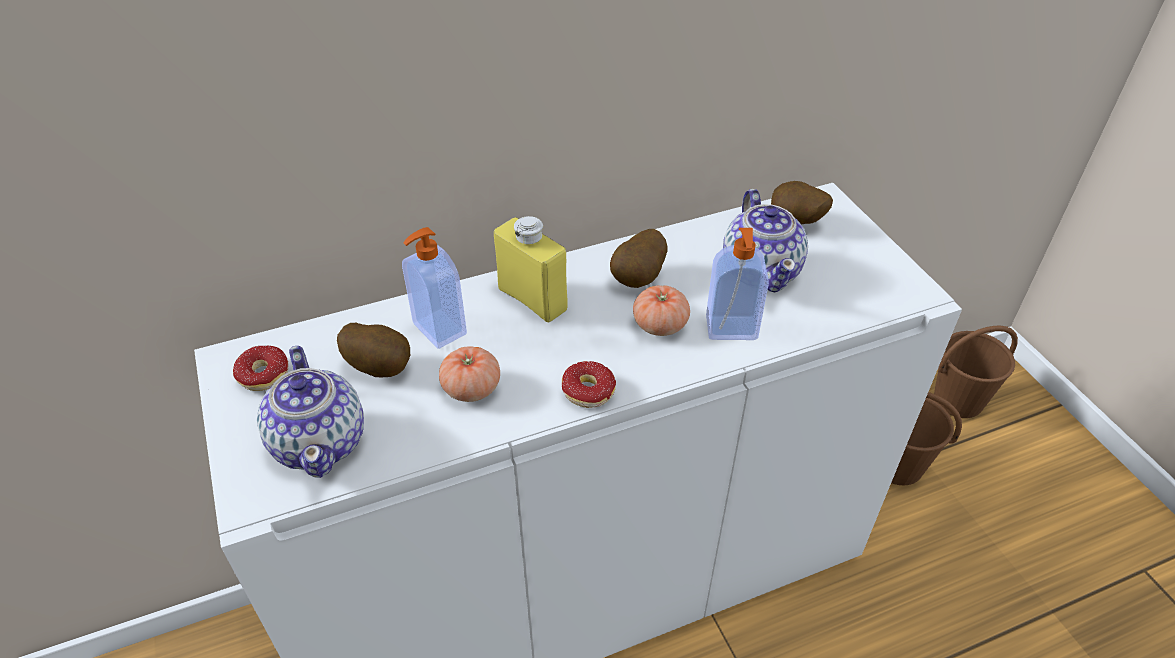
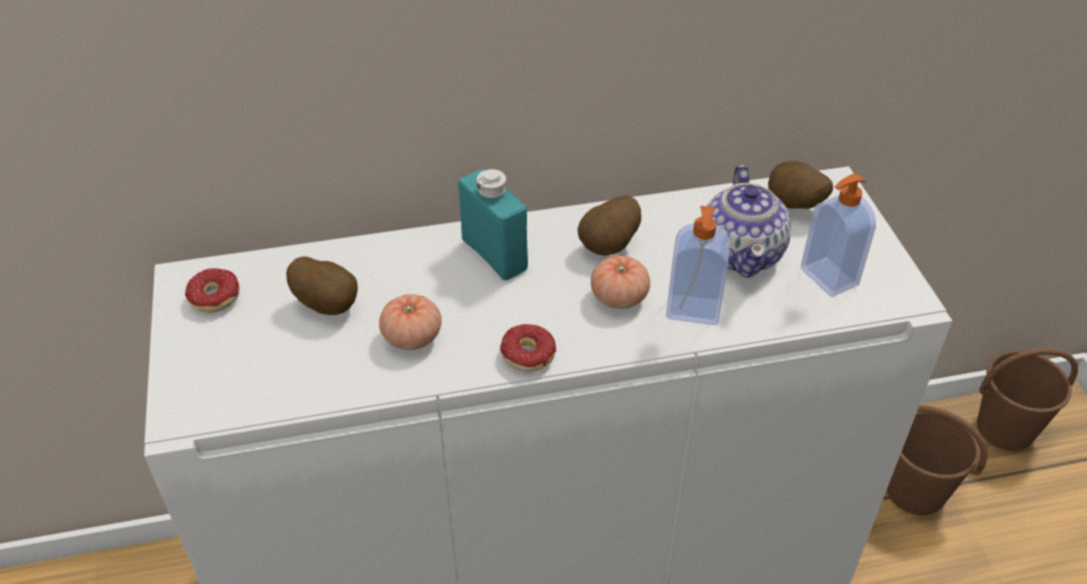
camera: 10 degrees right, 0 degrees up
teapot [257,346,364,478] -> none
soap dispenser [402,227,467,349] -> soap dispenser moved to [801,173,876,297]
yellow bottle [494,216,568,322] -> turquoise bottle [459,169,528,280]

